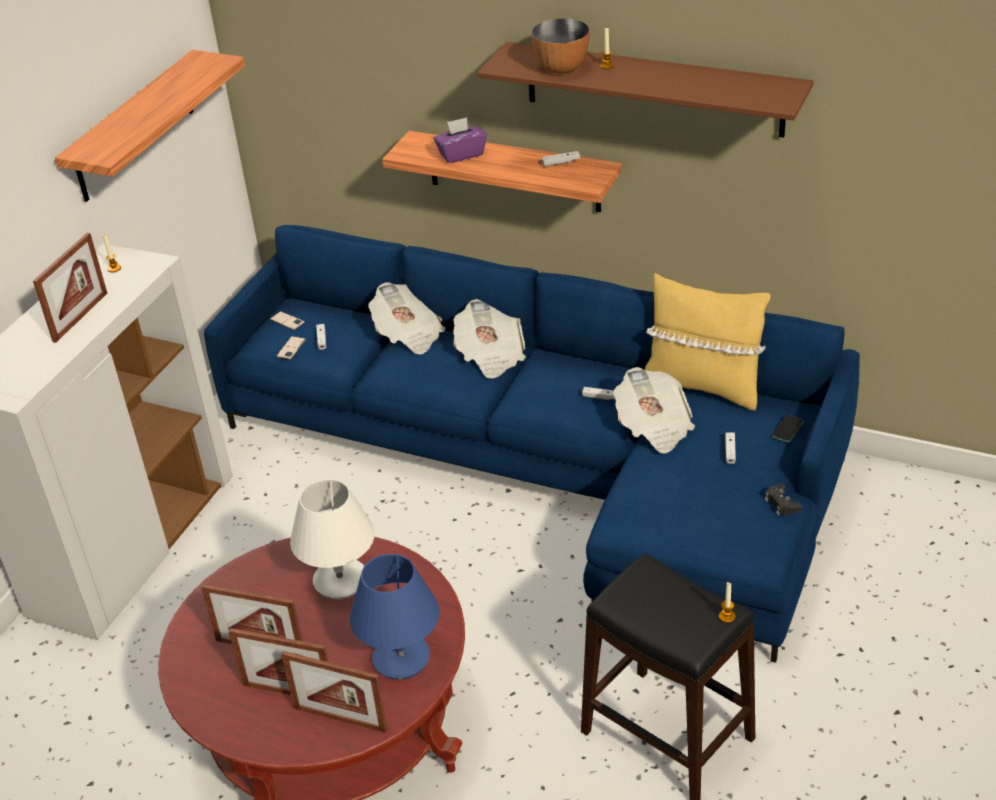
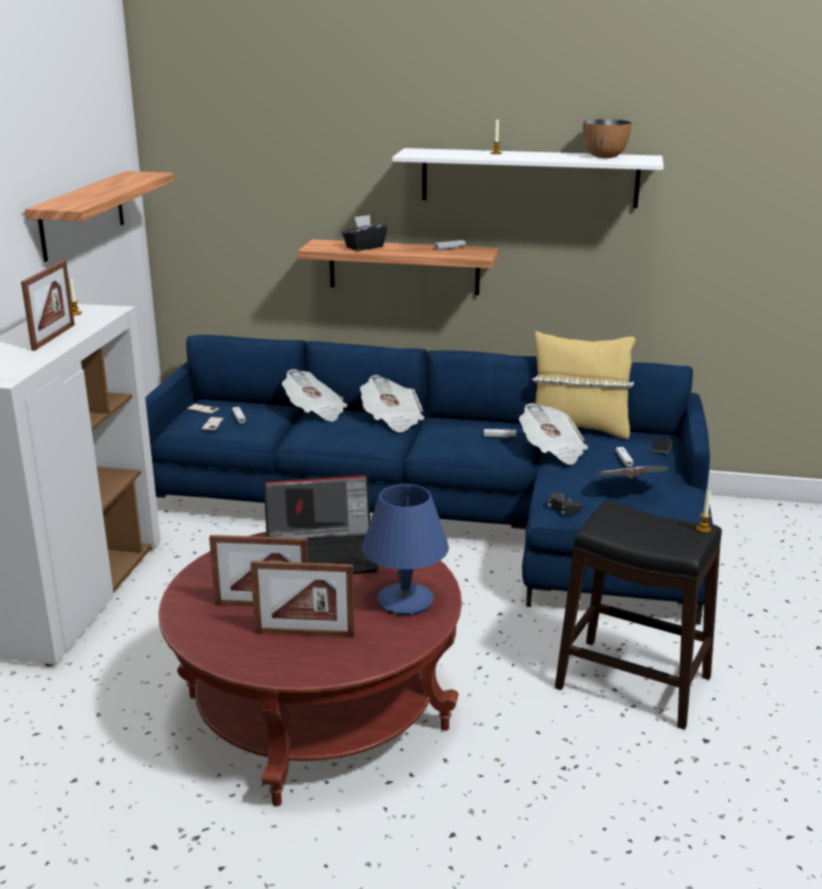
camera: 15 degrees left, 15 degrees down
picture frame [281,651,387,733] -> none
white table lamp [290,479,375,599] -> laptop [263,474,379,574]
purple tissue box [434,117,487,163] -> black tissue box [342,215,387,251]
brown shelf [478,42,813,138] -> white shelf [392,148,664,208]
bowl [531,18,590,74] -> bowl moved to [583,119,632,158]
black game controller [765,483,802,516] -> black game controller moved to [548,492,582,514]
none -> newspaper [595,466,668,479]

